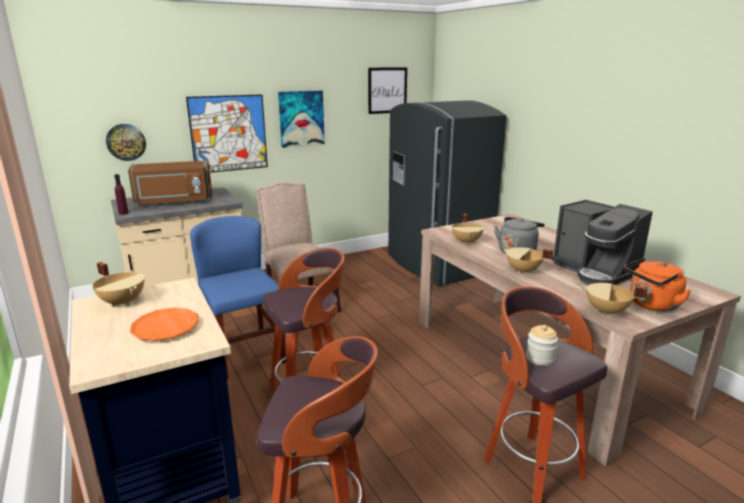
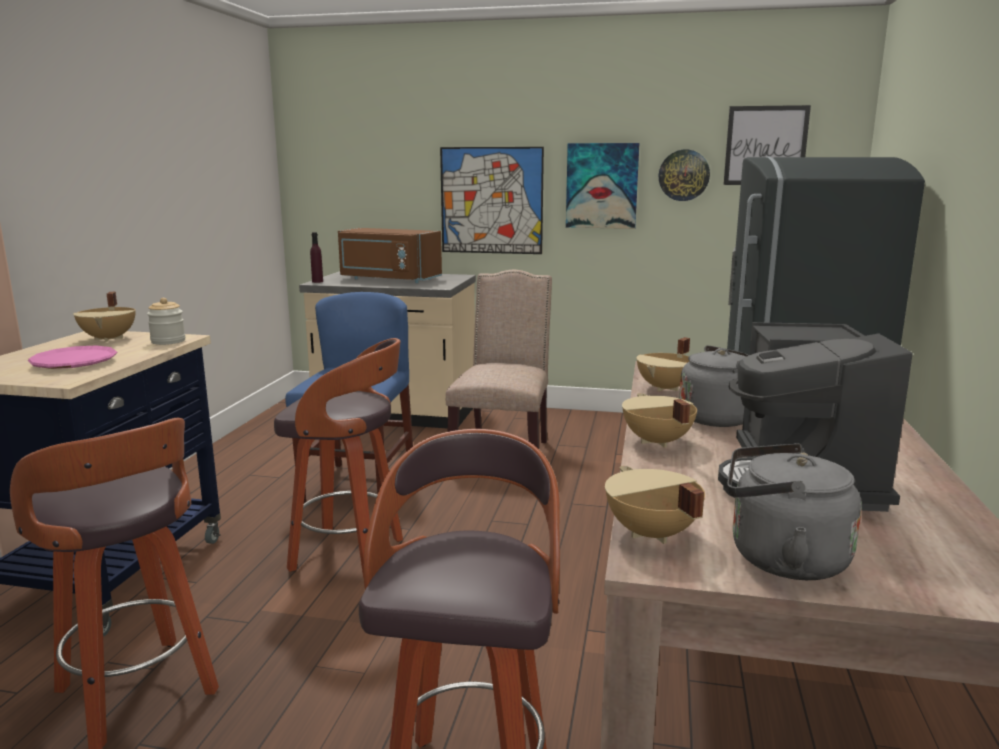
camera: 40 degrees right, 5 degrees down
wall clock [106,124,146,161] -> wall clock moved to [659,150,710,201]
orange plate [130,307,199,341] -> pink plate [28,346,117,369]
jar [526,325,558,366] -> jar moved to [147,298,186,345]
orange kettle [624,258,691,312] -> grey kettle [727,443,862,580]

